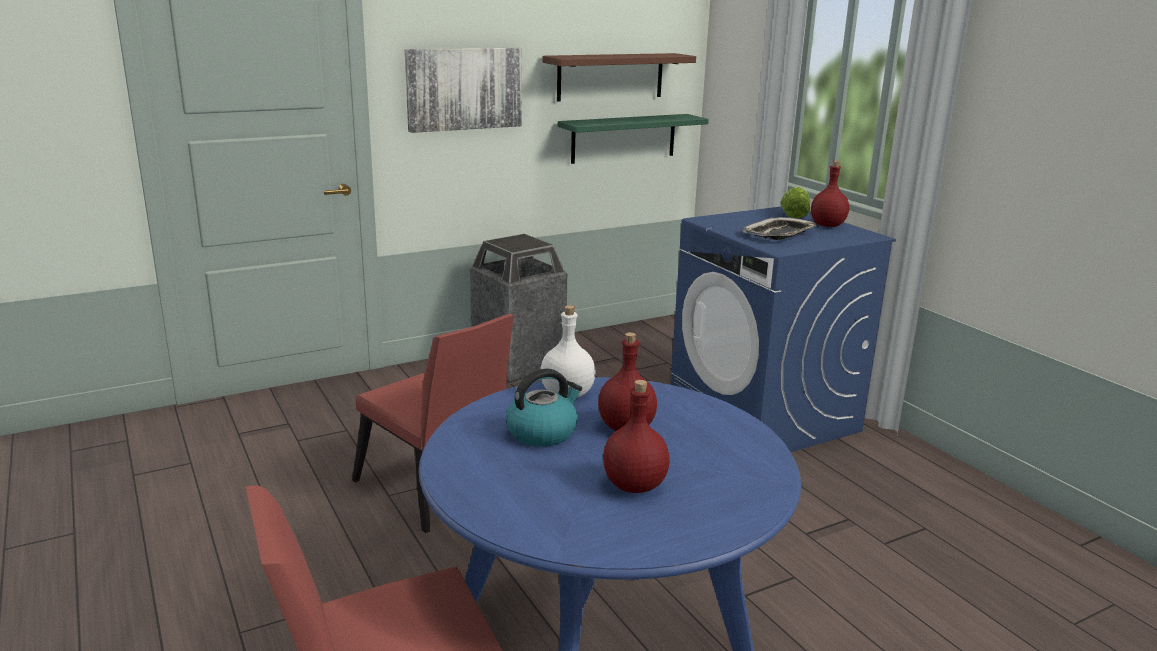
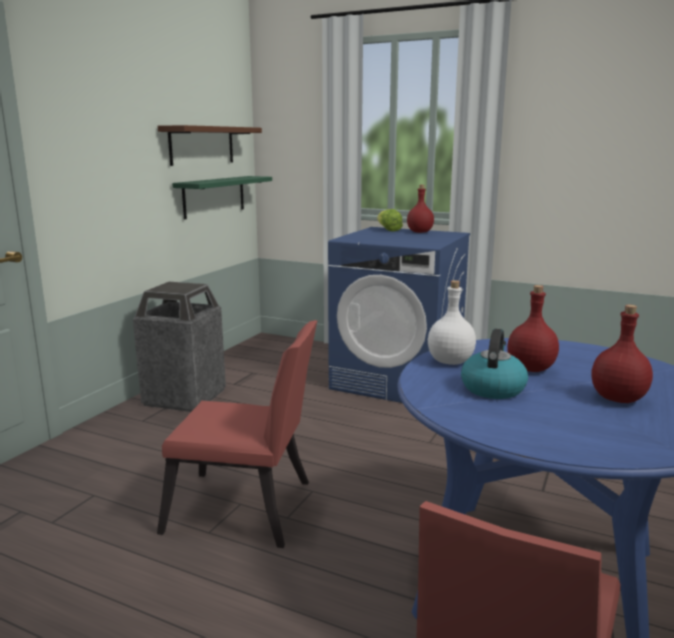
camera: 35 degrees left, 5 degrees down
picture [405,48,522,133] -> none
tray [743,217,817,240] -> none

